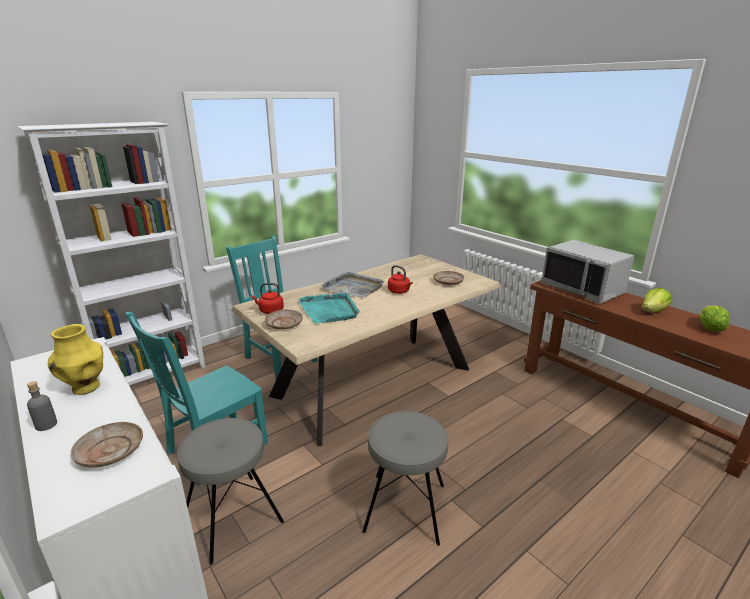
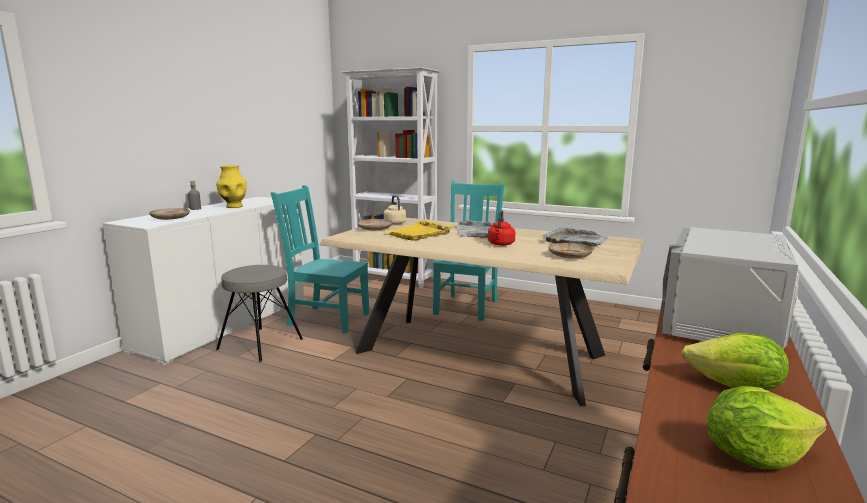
camera: 65 degrees right, 10 degrees down
red kettle [251,283,284,314] -> beige kettle [384,195,406,225]
turquoise tray [299,292,360,324] -> yellow tray [385,221,452,241]
grey stool [362,411,448,546] -> none
none -> grey tray [543,228,608,247]

